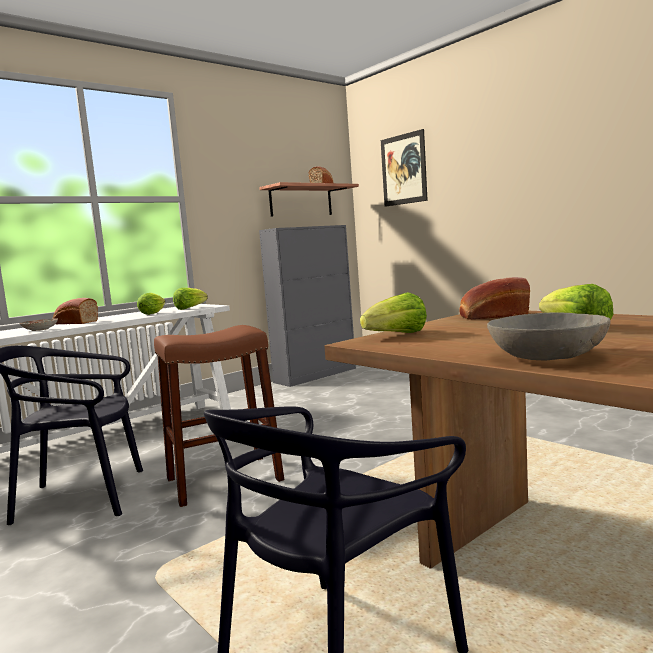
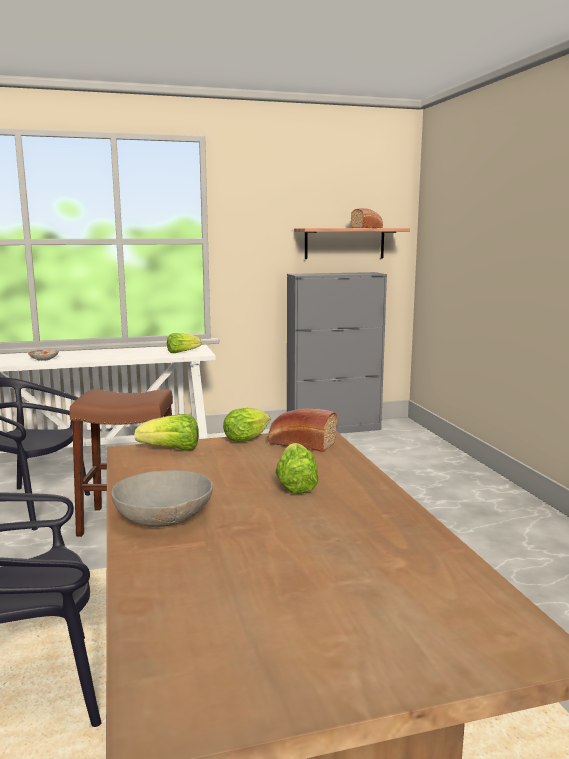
camera: 25 degrees right, 5 degrees up
bread [53,298,98,324] -> none
lettuce [137,293,165,315] -> lettuce moved to [223,408,270,442]
picture [381,129,428,207] -> none

